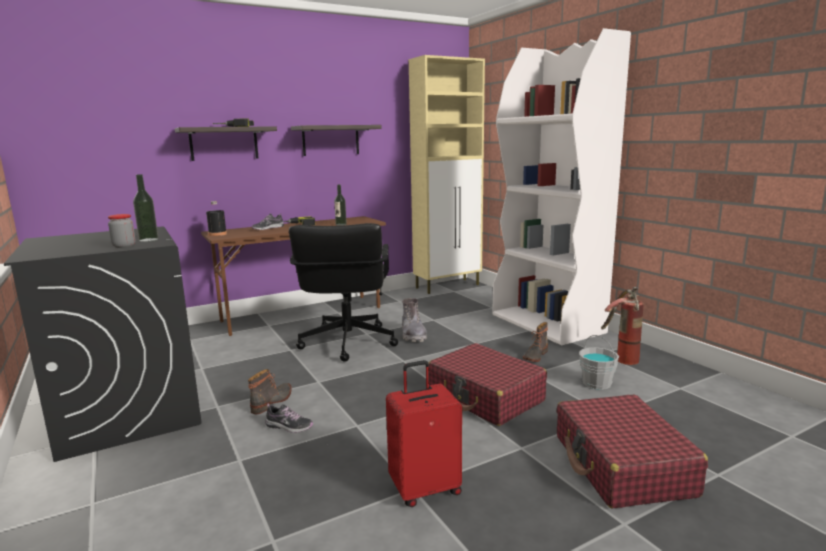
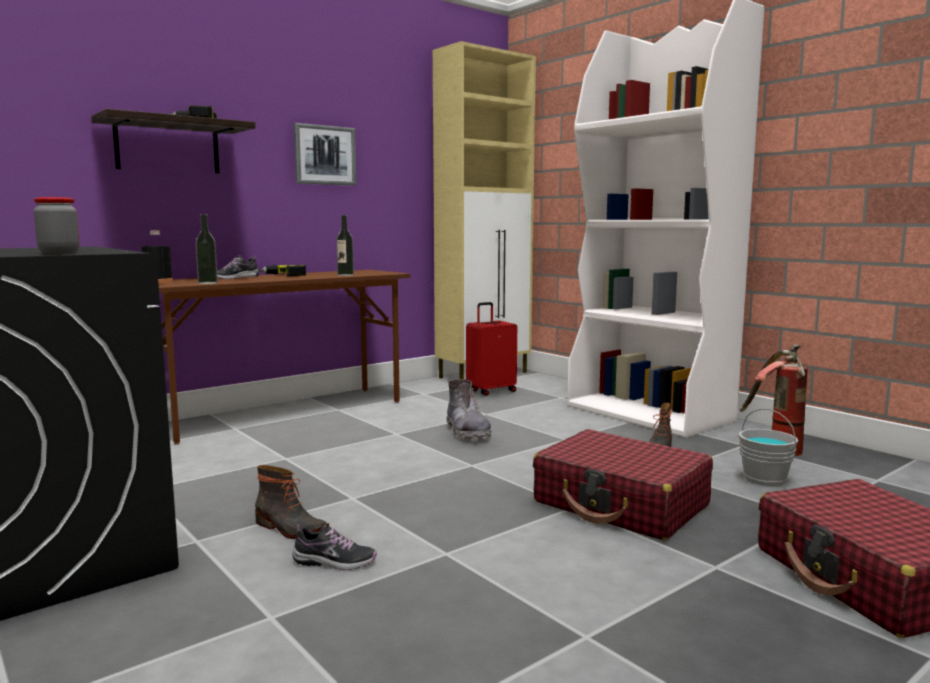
camera: 10 degrees left, 5 degrees down
bottle [133,174,158,242] -> bottle moved to [196,214,218,284]
boot [248,369,292,414] -> boot turned 105 degrees clockwise [255,465,329,539]
black office chair [289,223,398,362] -> none
shelf [291,125,382,156] -> picture [294,123,357,186]
red suitcase [386,360,462,507] -> red suitcase moved to [466,302,517,396]

